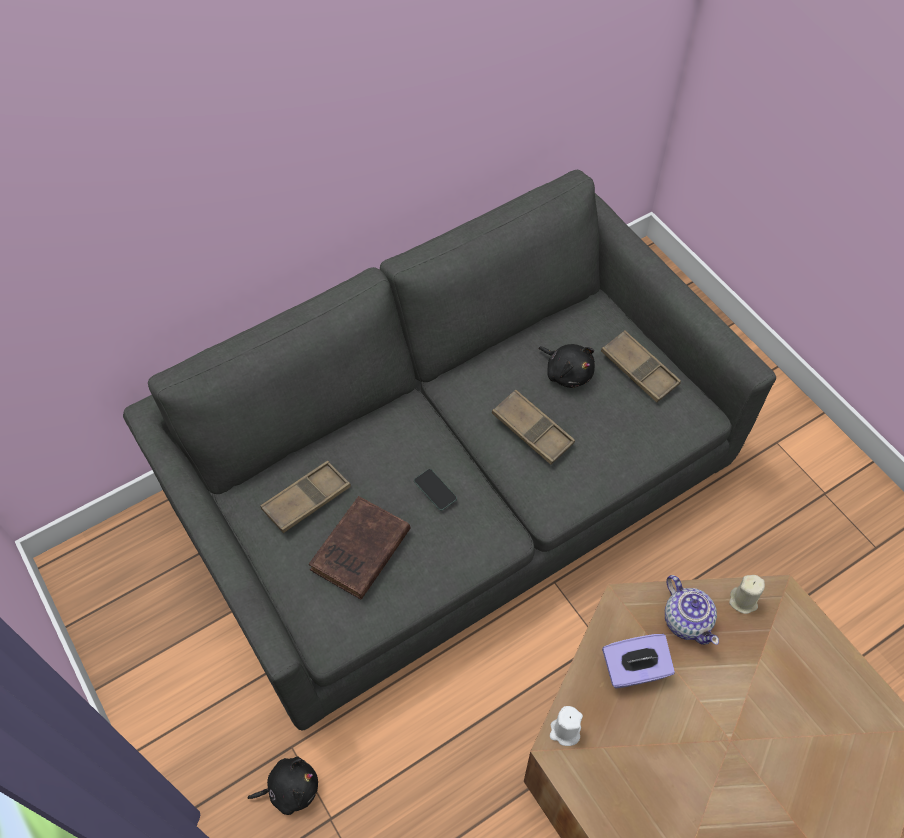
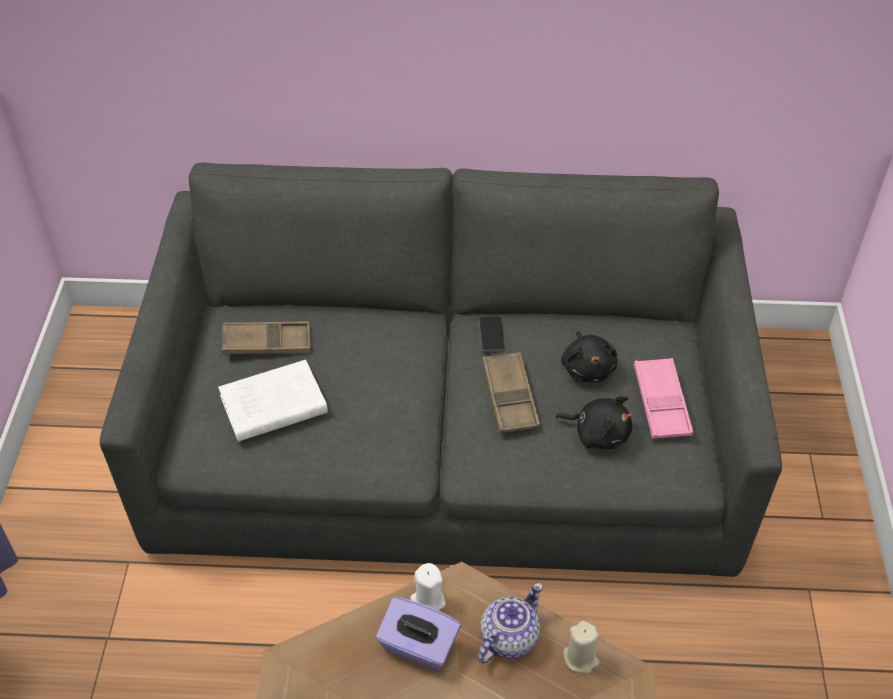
camera: 35 degrees right, 10 degrees down
black plush toy [247,756,318,815] -> black plush toy moved to [555,396,632,449]
brown book [308,496,410,599] -> white book [218,360,328,442]
phone [414,469,457,511] -> phone moved to [479,316,505,352]
white candle [550,706,583,746] -> white candle moved to [410,563,446,611]
brown tray [601,330,681,403] -> pink tray [634,358,693,439]
teapot [665,575,719,645] -> teapot turned 150 degrees counterclockwise [477,583,543,664]

